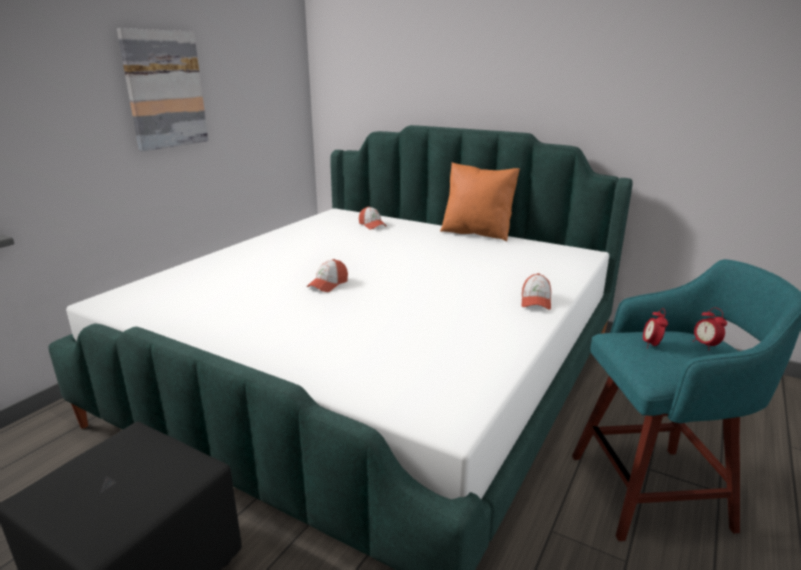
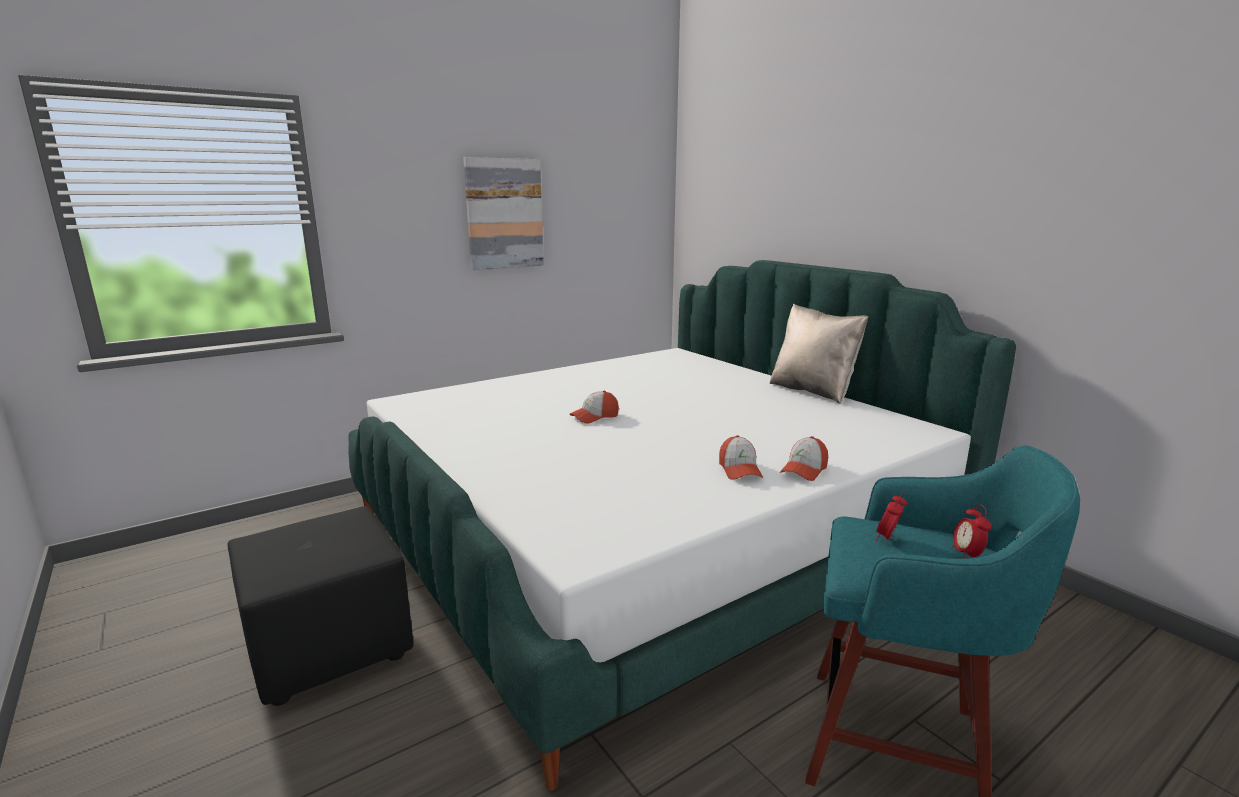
camera: 25 degrees right, 5 degrees down
cap [359,206,387,229] -> cap moved to [719,435,763,480]
orange pillow [440,162,520,241] -> beige pillow [770,304,868,404]

